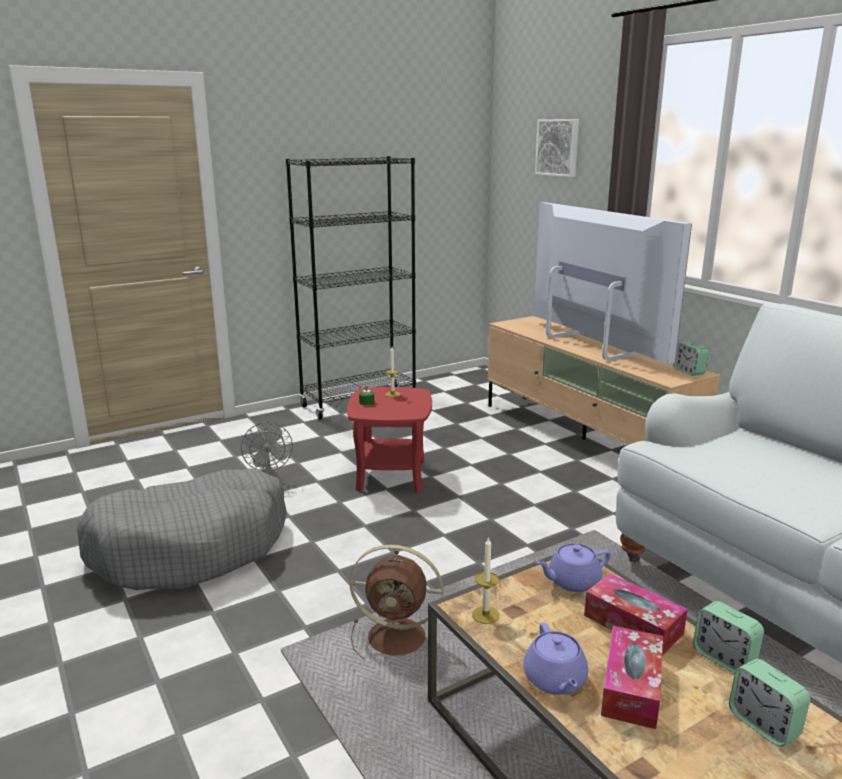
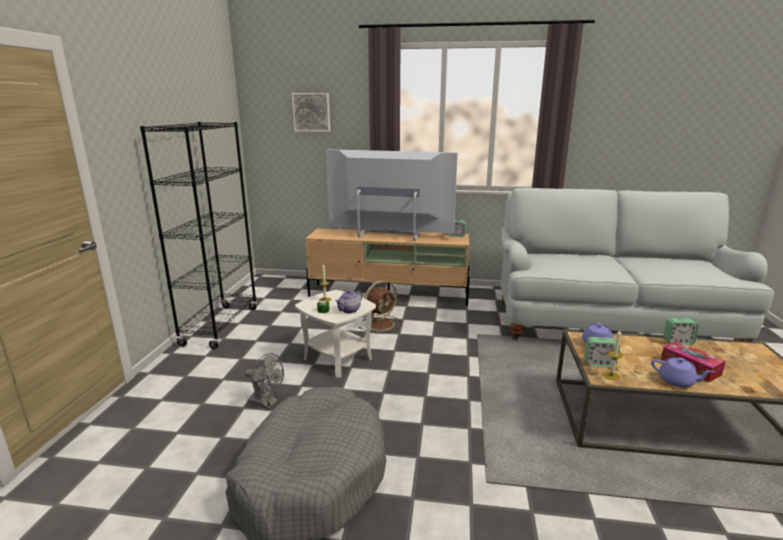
camera: 50 degrees left, 0 degrees up
red side table [347,387,432,493] -> white side table [295,290,376,378]
brown fan [349,545,443,659] -> brown fan moved to [359,280,402,334]
tissue box [584,573,688,655] -> none
alarm clock [729,659,810,747] -> alarm clock moved to [584,337,620,367]
none -> teapot [335,290,363,313]

